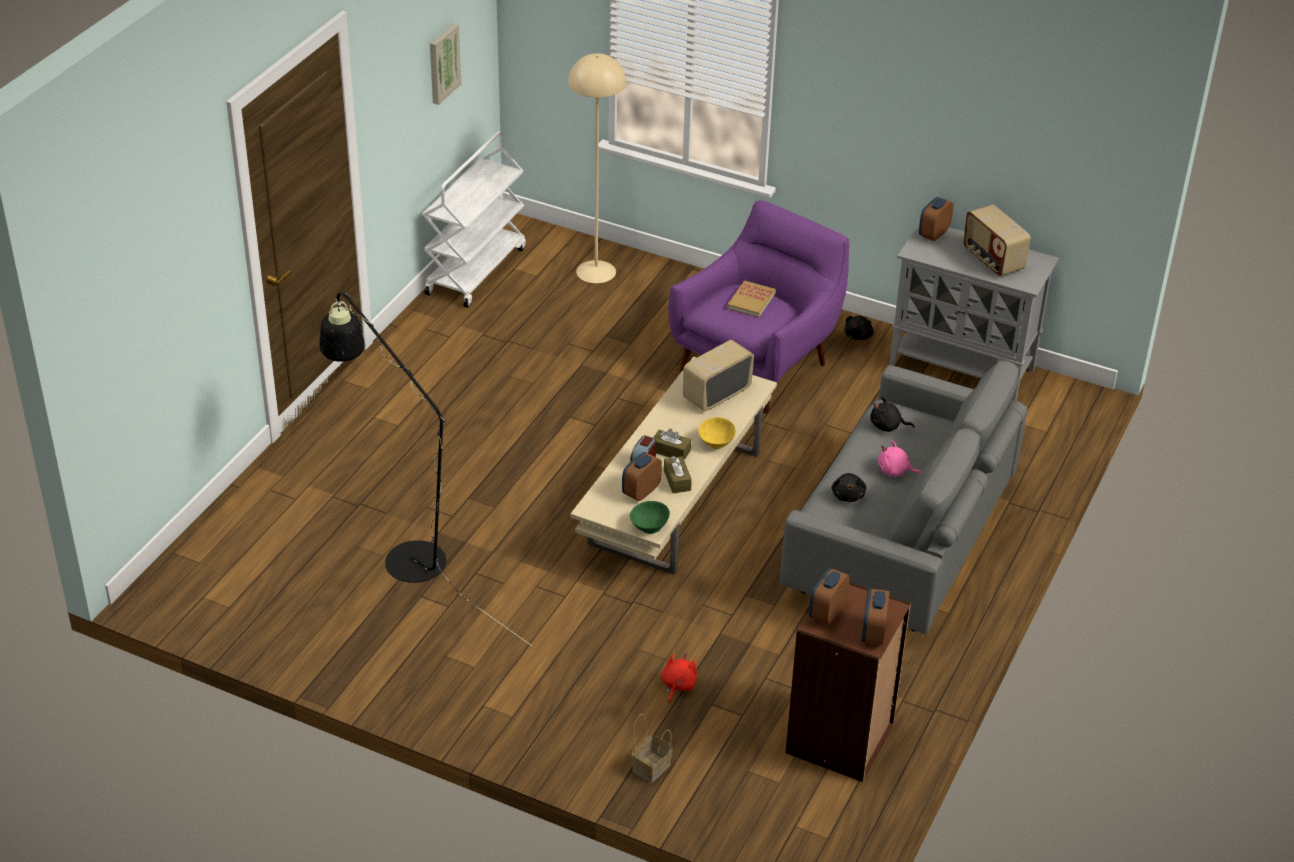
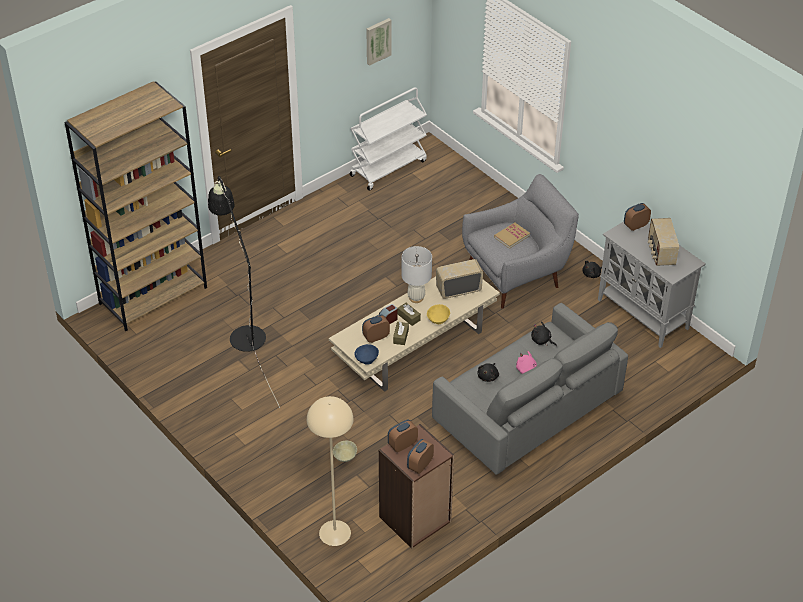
camera: 25 degrees right, 5 degrees up
beige floor lamp [568,53,626,283] -> beige floor lamp moved to [307,396,353,546]
green bowl [630,501,670,534] -> blue bowl [354,344,379,365]
basket [632,714,673,783] -> none
red plush toy [661,654,697,703] -> beige bowl [333,441,357,462]
purple armchair [669,200,849,414] -> grey armchair [462,174,579,309]
none -> brown bookcase [65,81,207,331]
none -> white table lamp [402,246,432,303]

